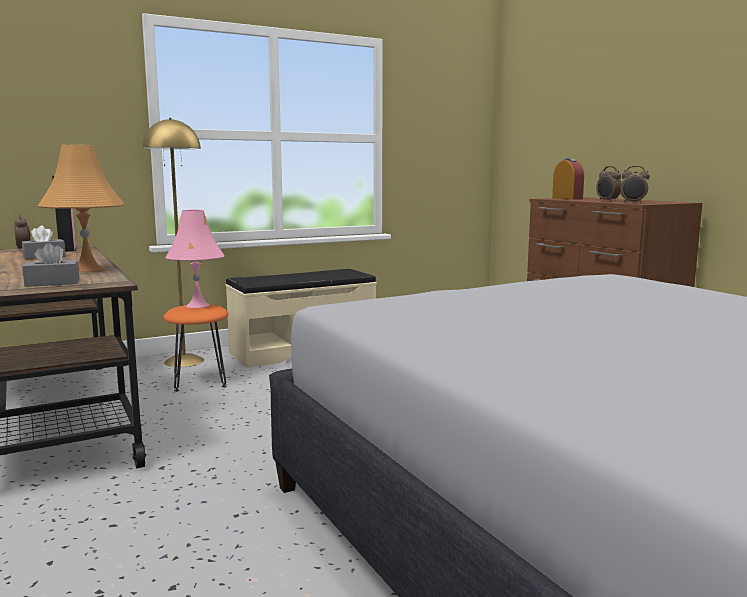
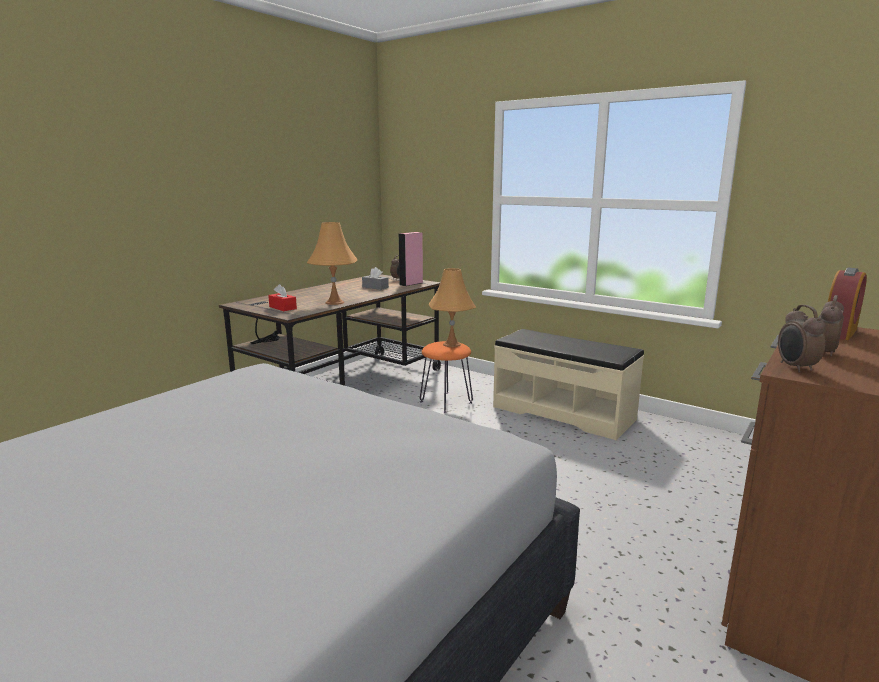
camera: 65 degrees right, 5 degrees up
grey tissue box [22,243,80,287] -> red tissue box [268,284,297,311]
yellow floor lamp [143,118,204,367] -> none
pink table lamp [166,210,225,308] -> orange table lamp [429,268,476,347]

